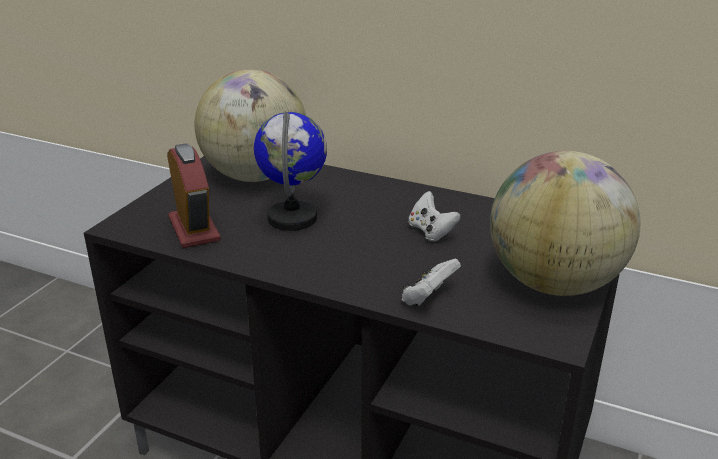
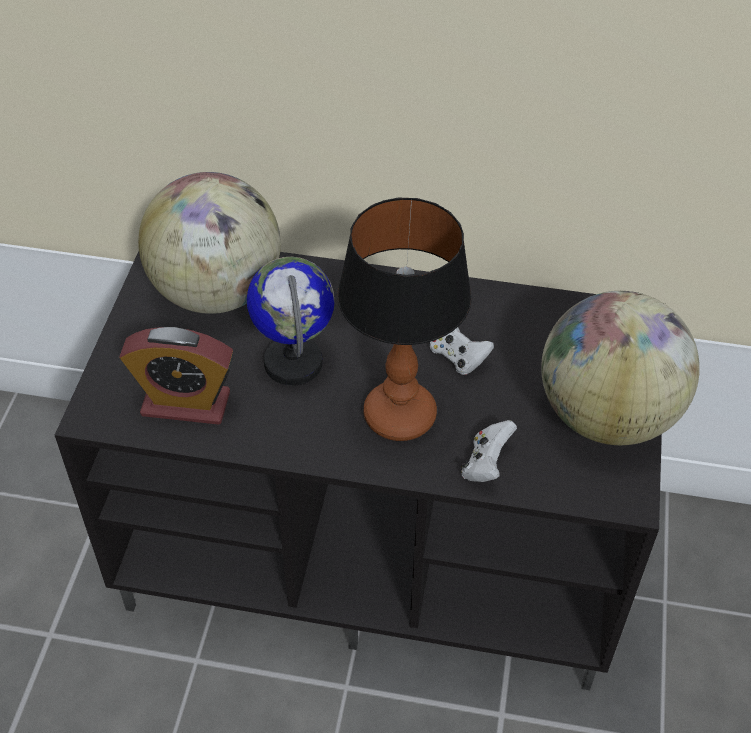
camera: 15 degrees left, 20 degrees up
alarm clock [167,144,221,248] -> alarm clock turned 135 degrees clockwise [119,327,234,425]
none -> table lamp [337,198,472,441]

